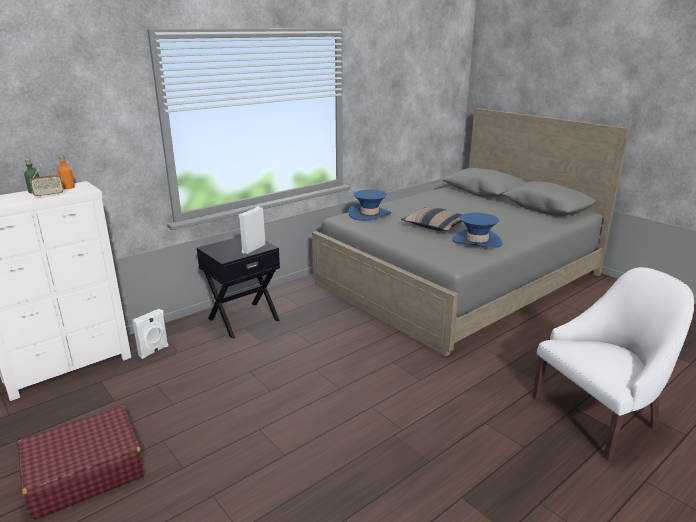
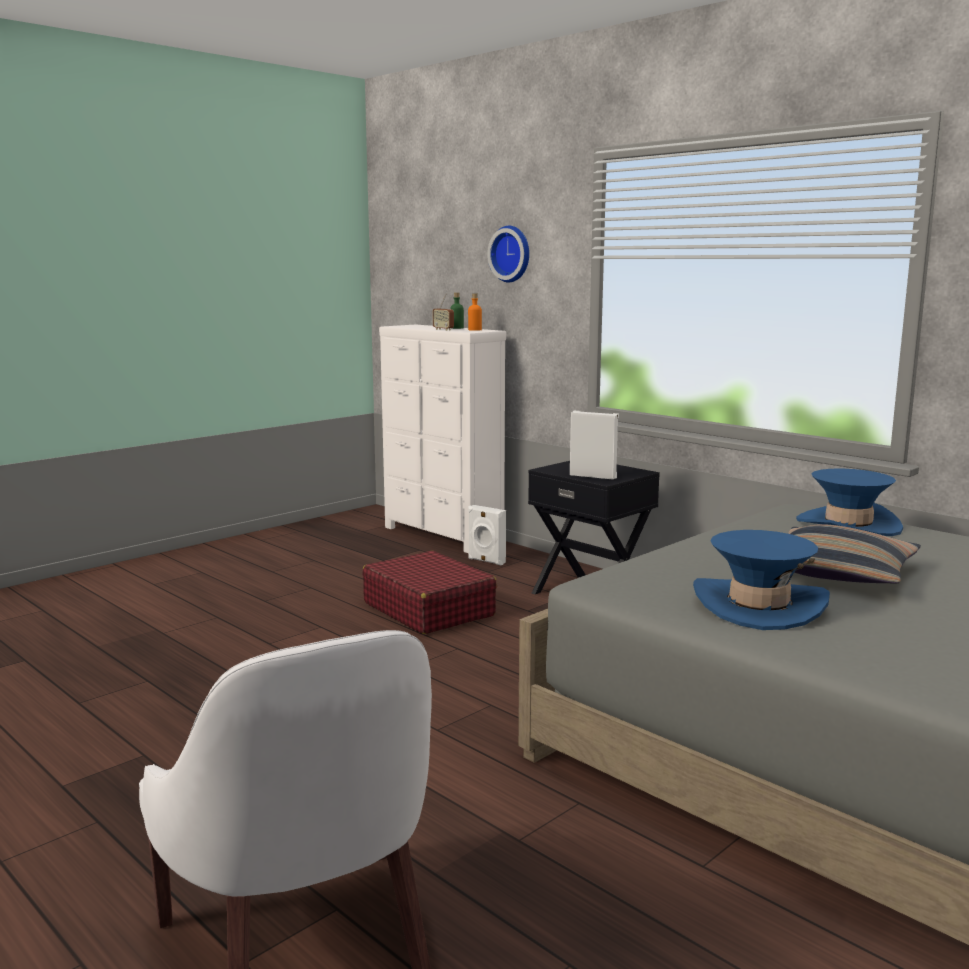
camera: 85 degrees right, 10 degrees down
red suitcase [17,406,144,520] -> red suitcase moved to [362,551,497,634]
none -> wall clock [487,226,529,282]

